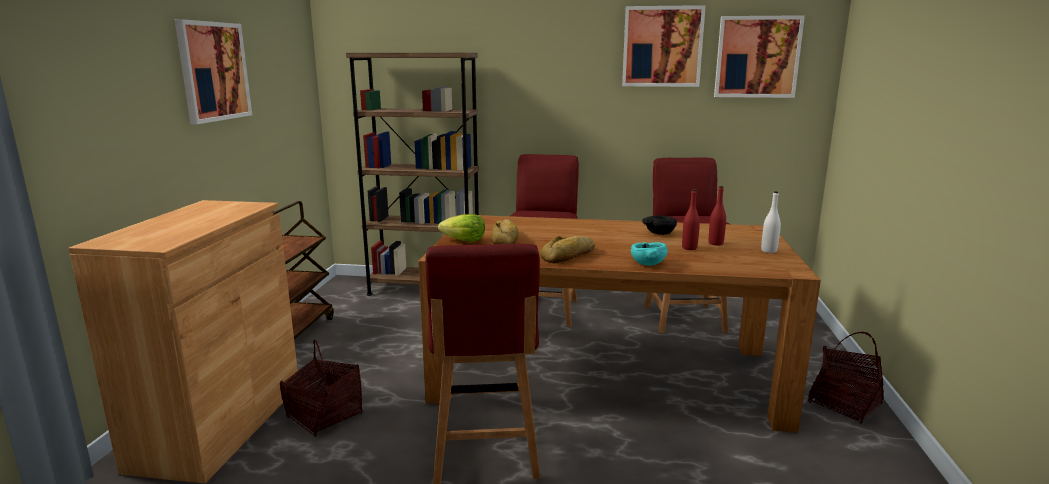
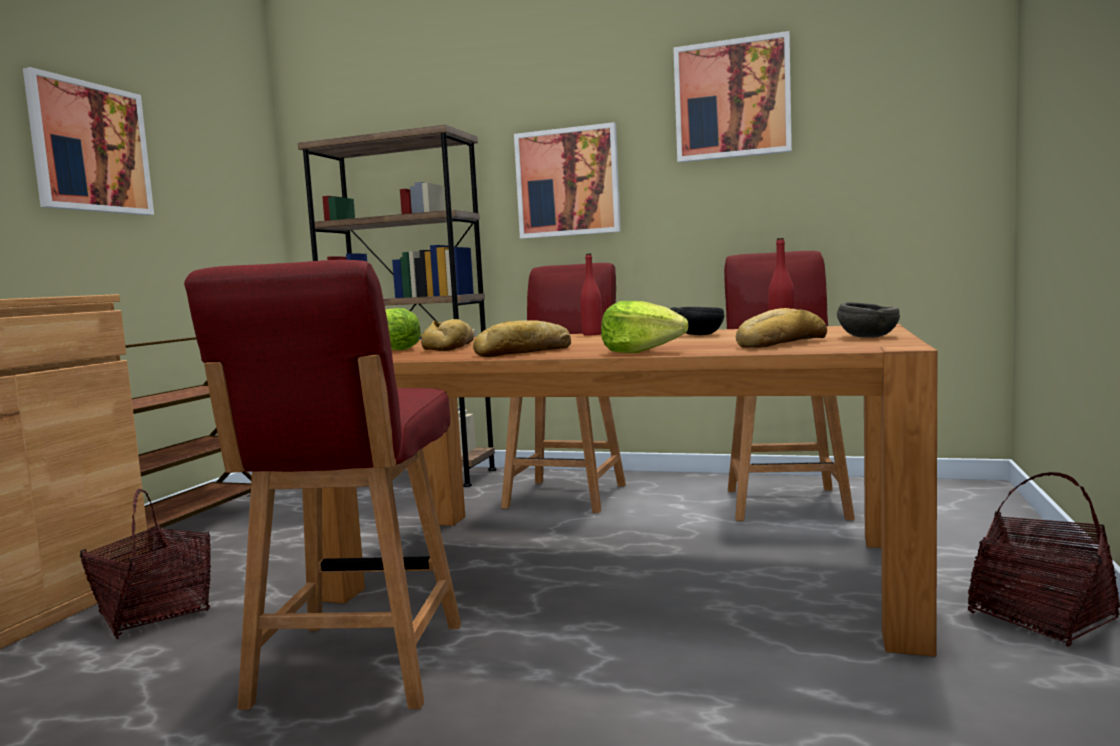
camera: 10 degrees right, 10 degrees down
turquoise bowl [631,242,668,265] -> lettuce [601,301,688,353]
red bottle [682,189,700,250] -> red bottle moved to [580,253,602,335]
picture [714,15,805,98] -> picture moved to [514,122,621,239]
white bottle [761,191,781,253] -> grey bowl [837,302,900,338]
none -> bread [735,308,827,348]

